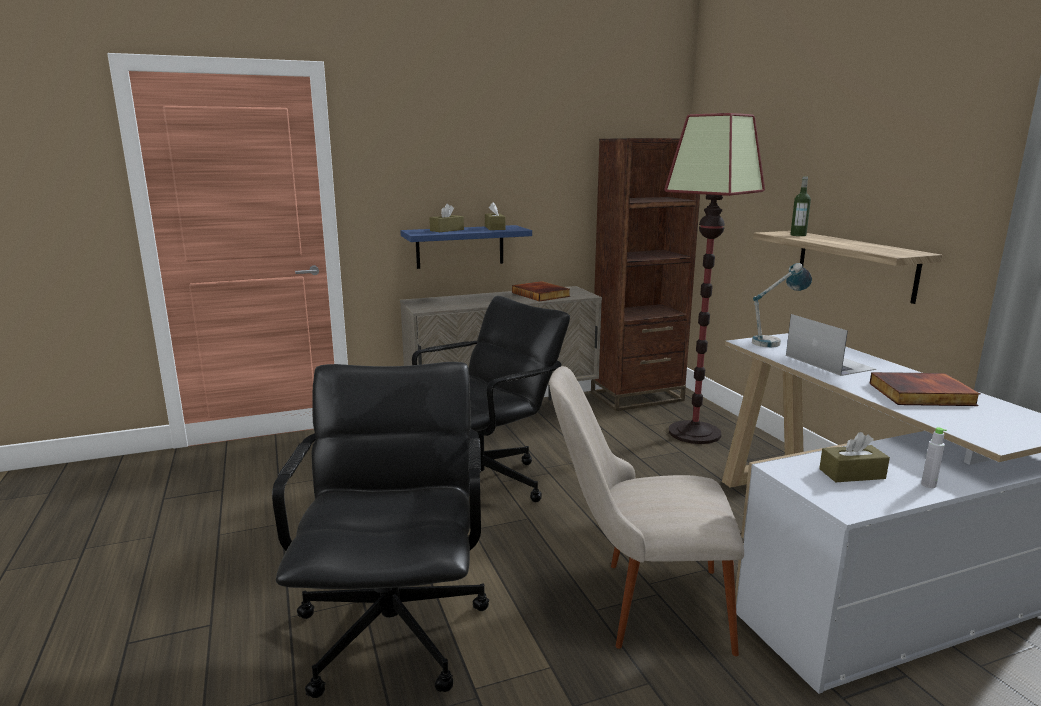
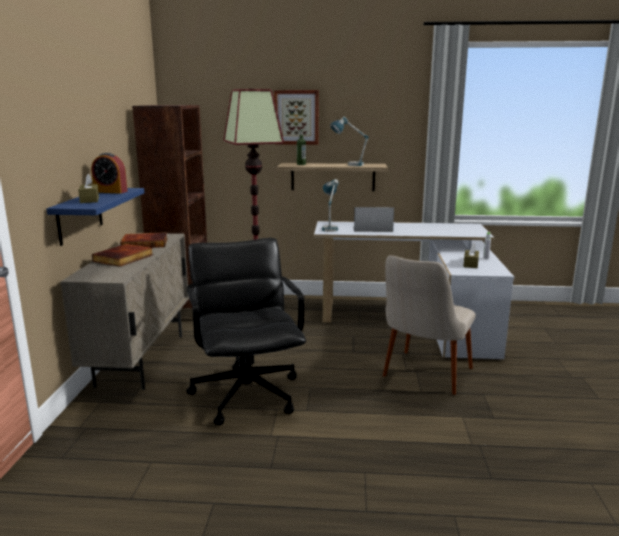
camera: 65 degrees left, 0 degrees up
black office chair [272,362,489,698] -> none
brown tissue box [485,202,505,230] -> alarm clock [91,153,128,194]
book [869,372,980,406] -> book moved to [92,244,153,267]
none -> picture [274,90,319,145]
none -> table lamp [330,116,369,166]

